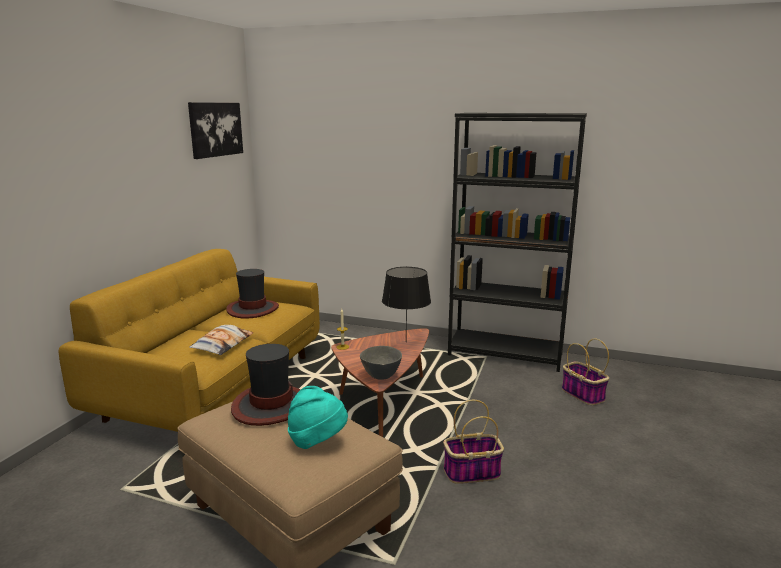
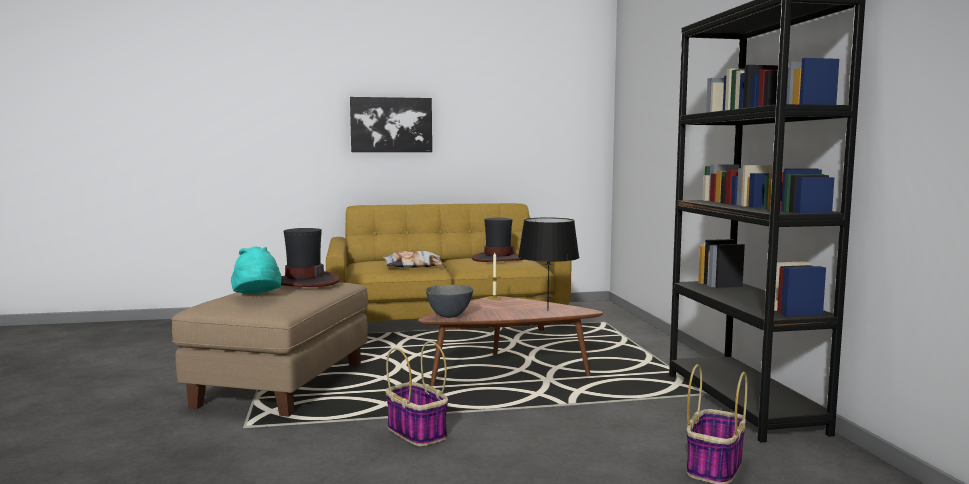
camera: 60 degrees right, 10 degrees down
picture [188,102,243,159] -> picture moved to [350,97,432,152]

